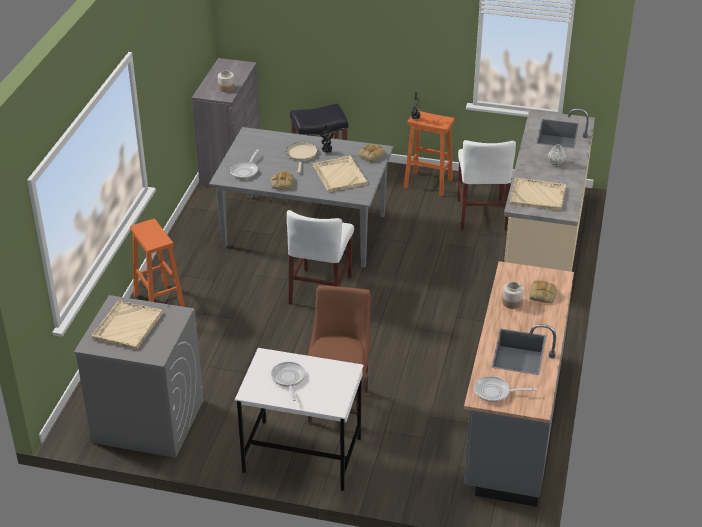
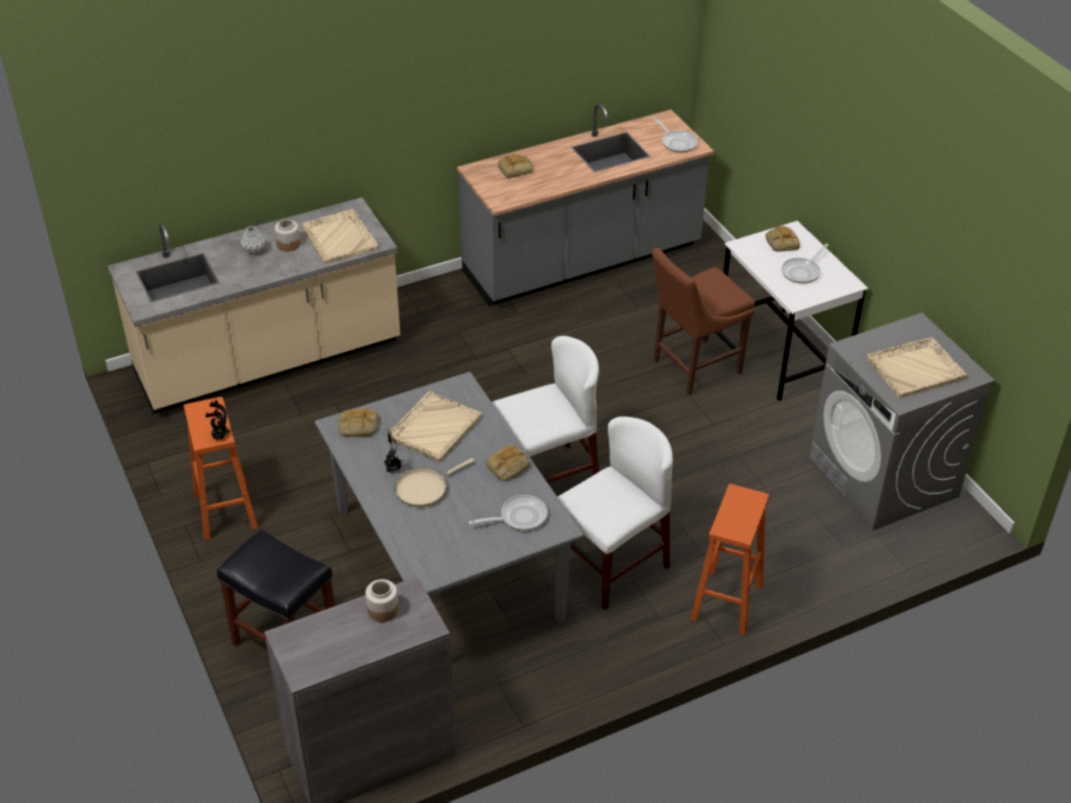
camera: 130 degrees left, 5 degrees up
white chair [457,140,516,231] -> white chair moved to [558,416,673,610]
jar [502,282,524,309] -> jar moved to [274,219,300,252]
none -> bread [766,226,800,252]

